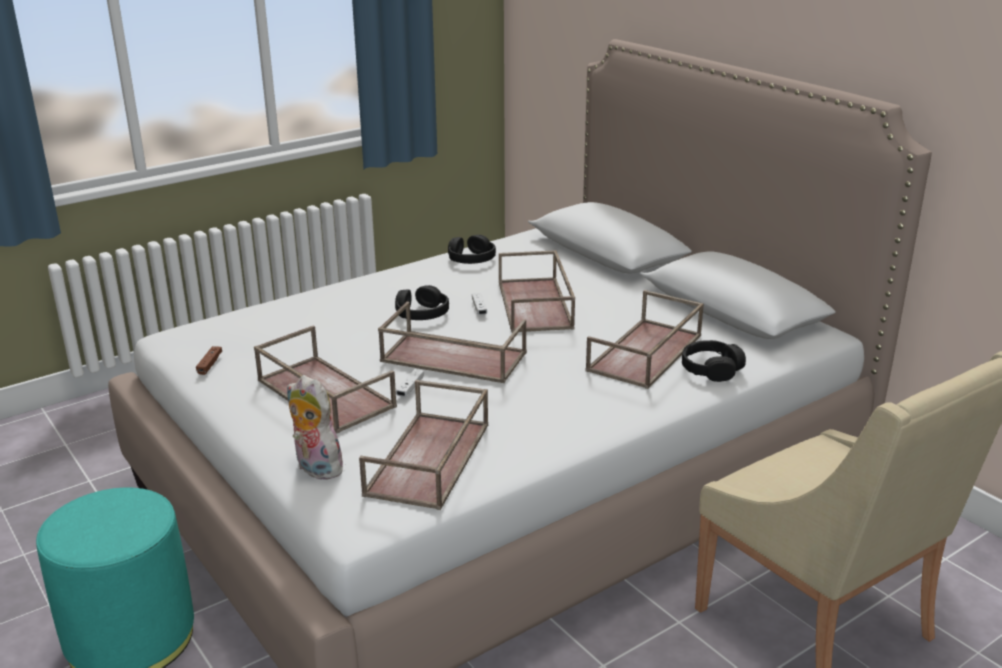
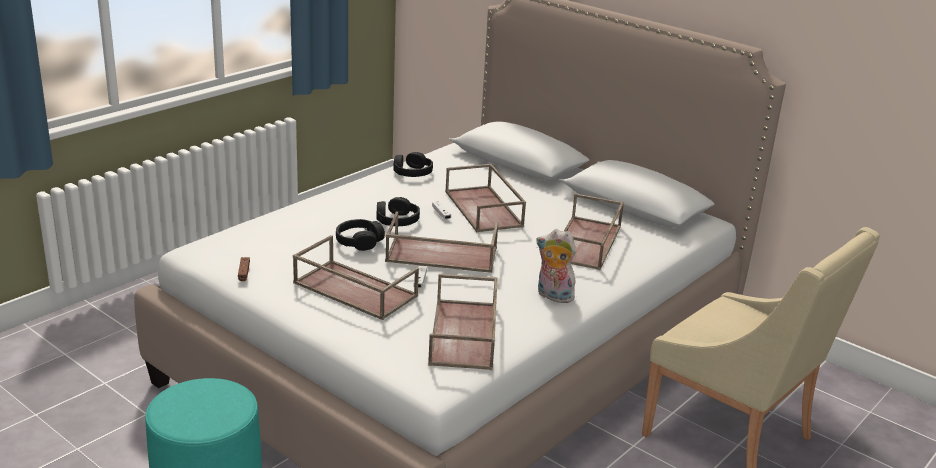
camera: 15 degrees left, 0 degrees up
plush toy [287,375,346,480] -> plush toy moved to [536,229,578,304]
black headphones [682,340,746,382] -> black headphones moved to [336,219,385,251]

